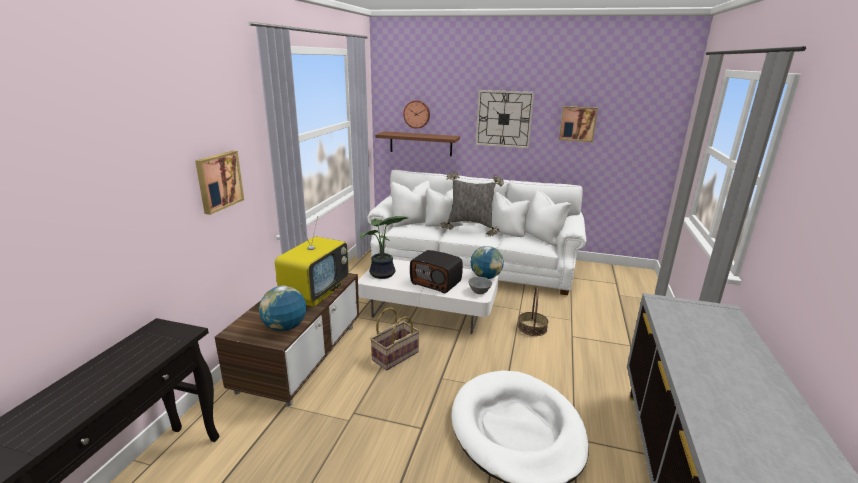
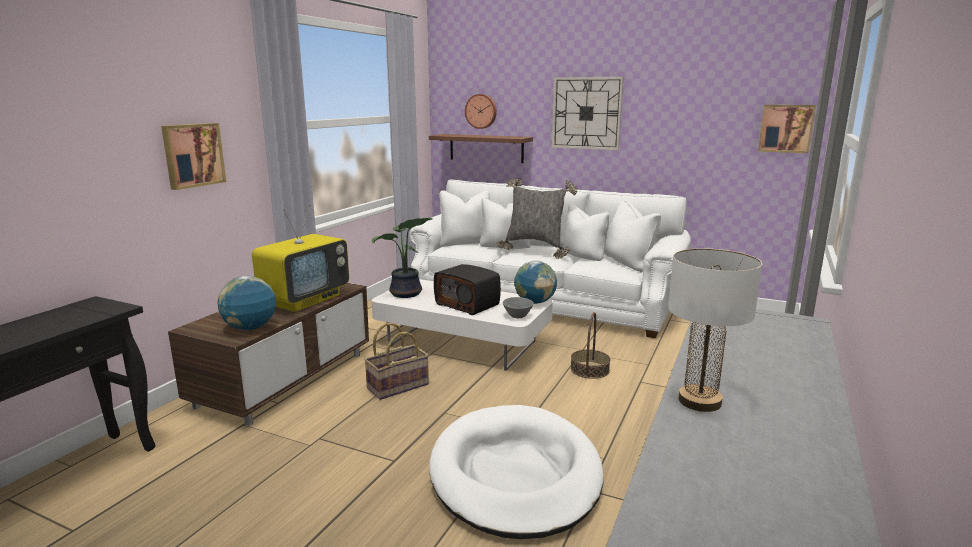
camera: 10 degrees right, 5 degrees down
picture [559,106,598,142] -> picture moved to [758,105,816,153]
none -> table lamp [668,248,762,412]

